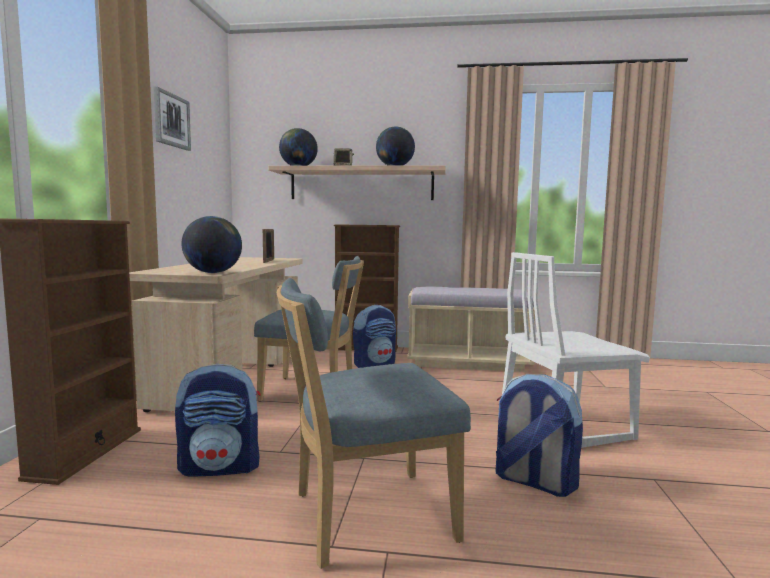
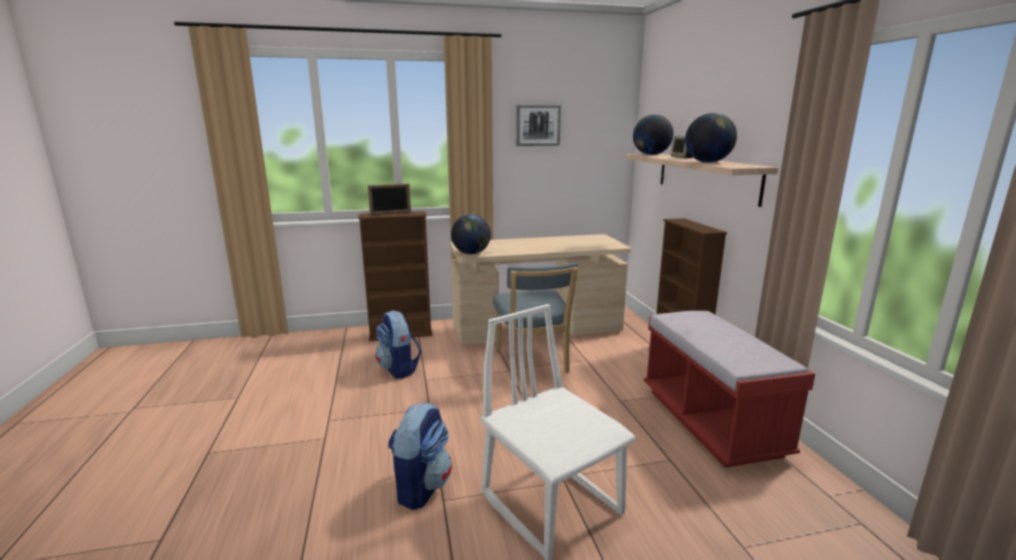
camera: 70 degrees right, 10 degrees up
picture frame [263,229,274,263] -> picture frame moved to [368,184,411,215]
blue chair [277,278,471,569] -> none
backpack [353,305,396,368] -> none
beige bench [407,287,535,372] -> red bench [644,311,815,467]

